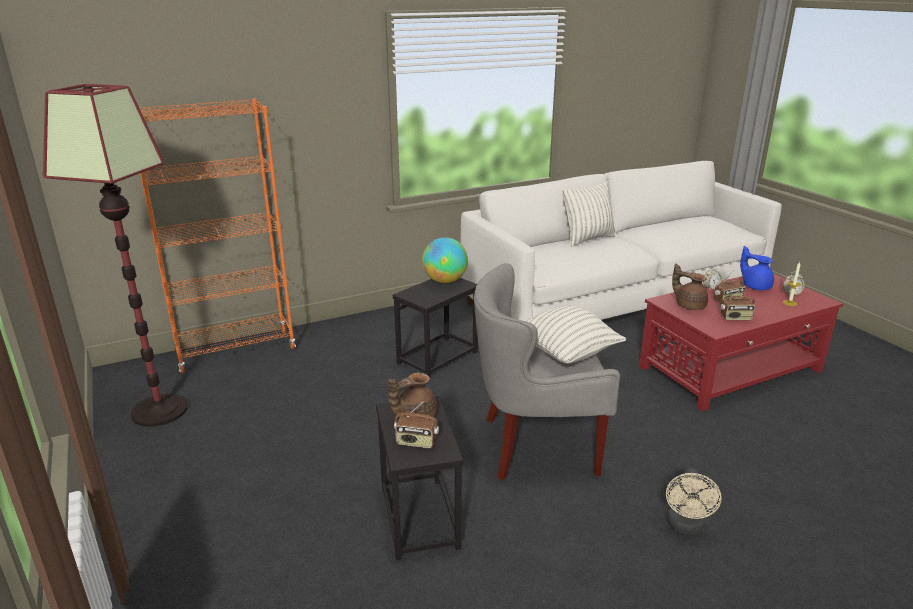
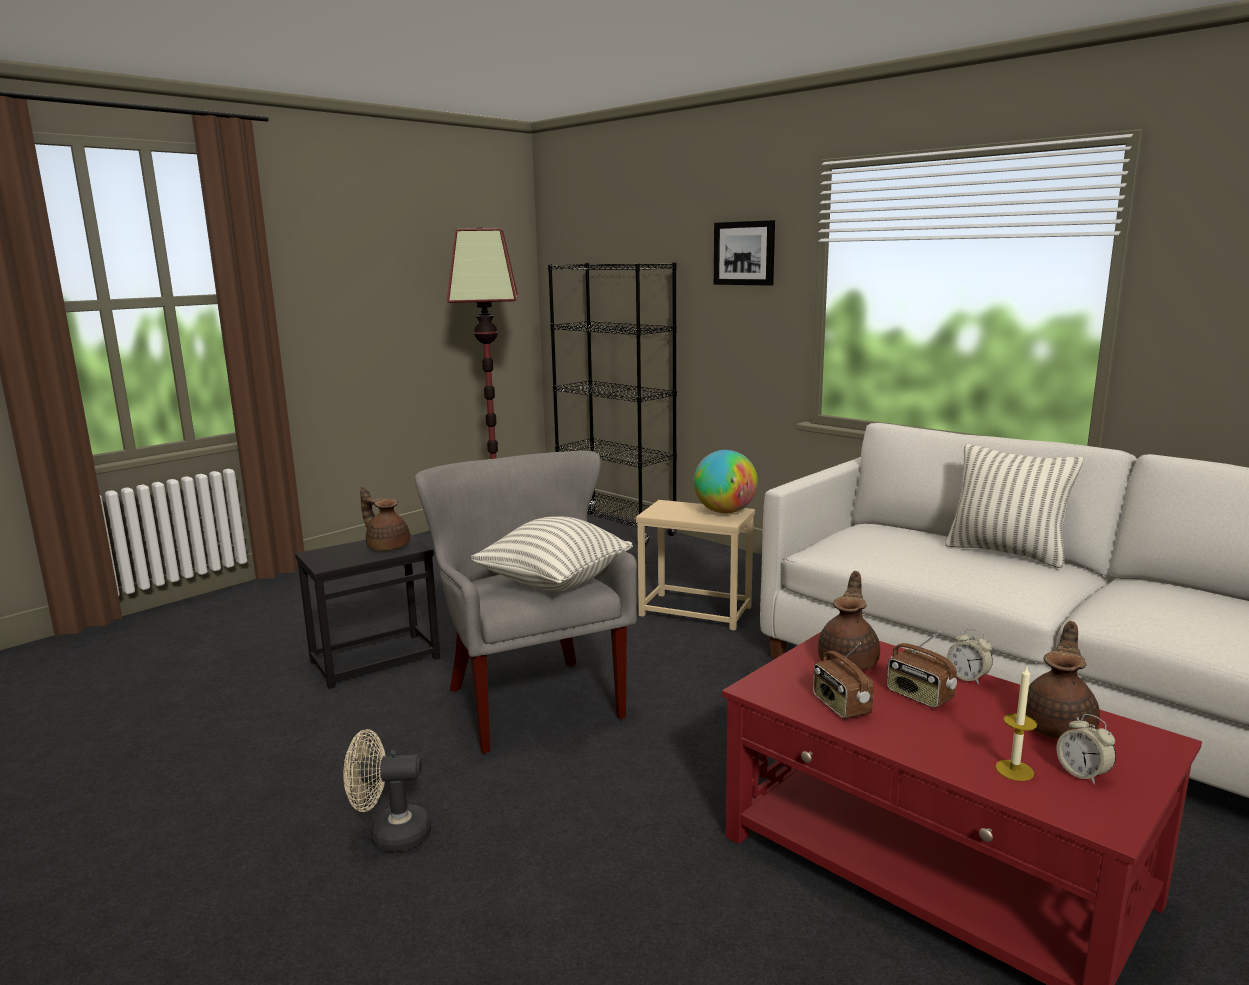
camera: 70 degrees right, 10 degrees down
orange bookcase [140,98,296,373] -> black bookcase [548,263,677,546]
black side table [393,278,478,378] -> beige side table [636,500,755,630]
radio [394,401,439,449] -> none
blue teapot [740,246,774,290] -> brown teapot [1025,621,1100,738]
none -> picture [714,220,775,286]

